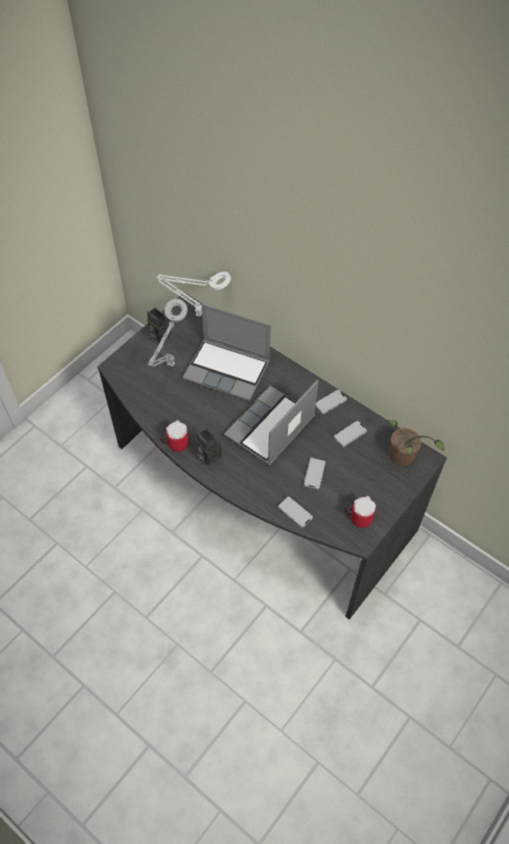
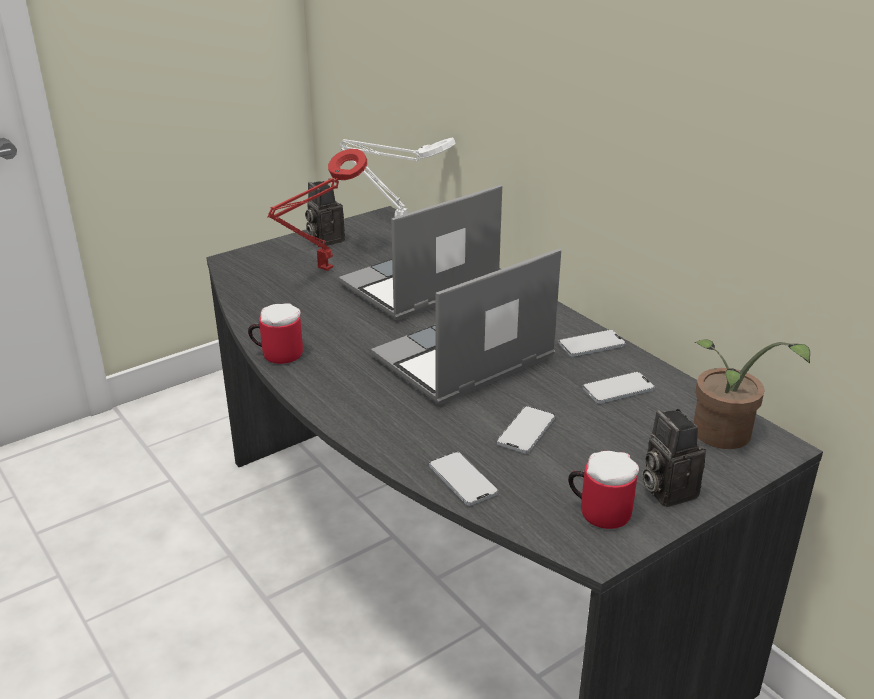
camera: 15 degrees right, 25 degrees down
grey table lamp [147,299,188,367] -> red table lamp [267,149,367,271]
laptop [183,304,271,401] -> laptop turned 105 degrees clockwise [338,185,502,321]
camera [196,429,222,465] -> camera moved to [642,409,706,507]

